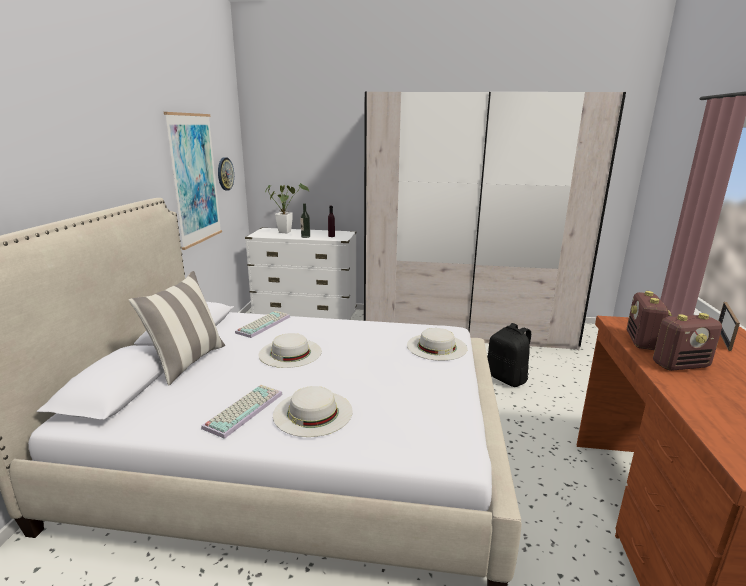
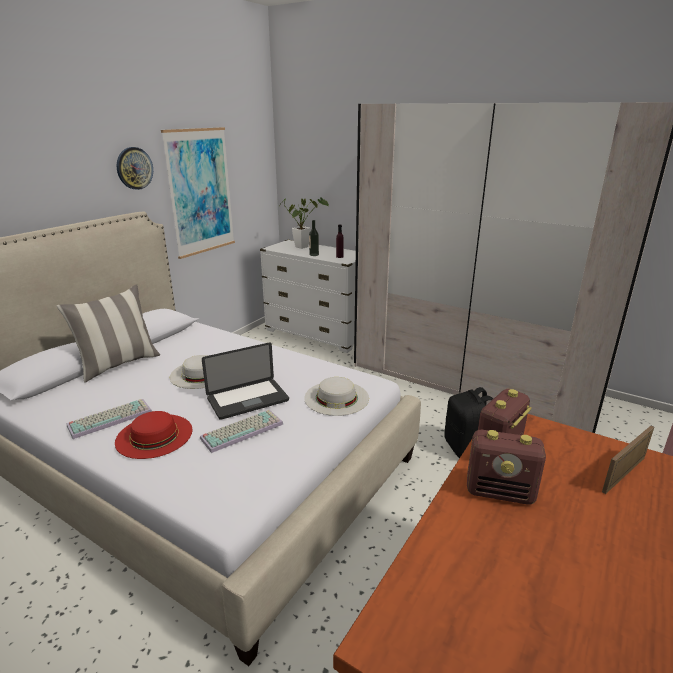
camera: 25 degrees right, 5 degrees up
wall clock [218,157,234,191] -> wall clock moved to [117,147,153,190]
keyboard [235,311,290,338] -> keyboard moved to [200,410,283,453]
white hat [273,386,353,437] -> red hat [115,411,193,459]
none -> laptop [202,342,289,420]

